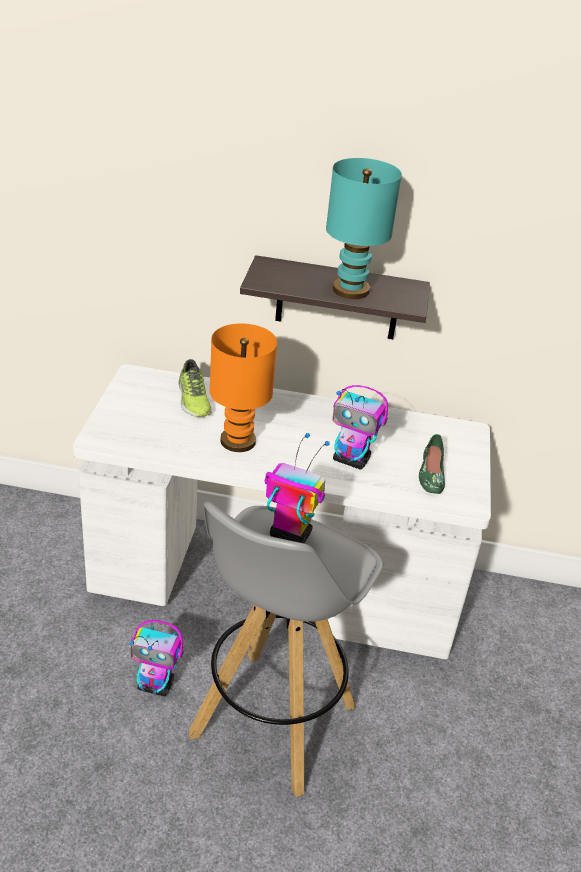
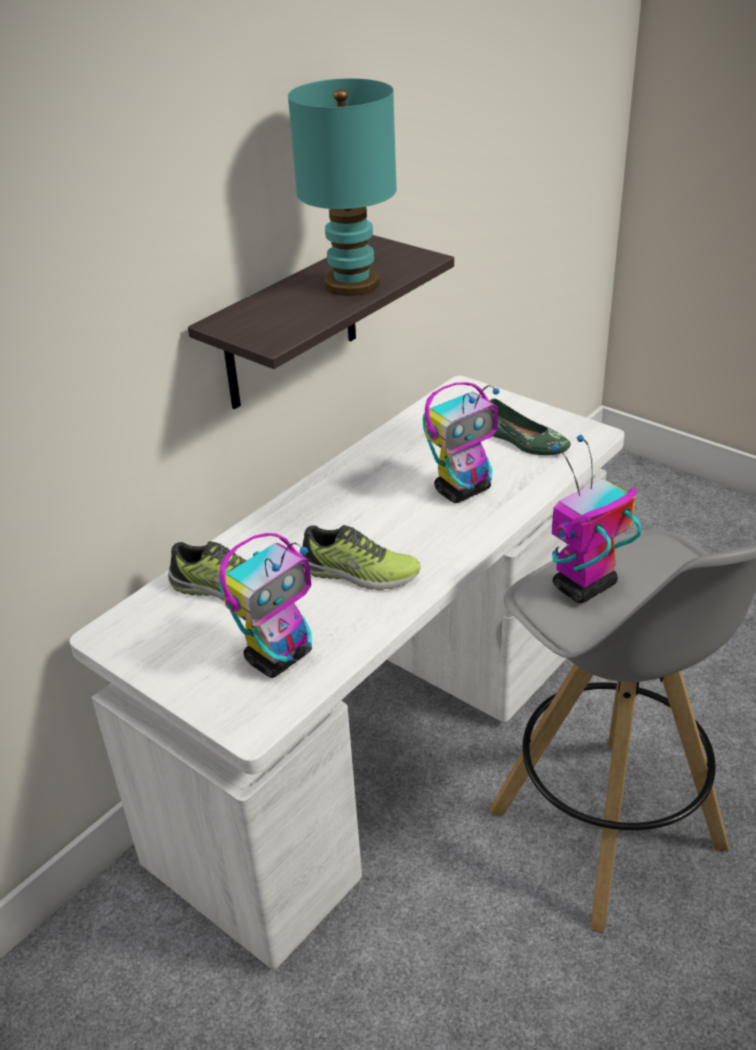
camera: 55 degrees left, 0 degrees up
toy robot [130,620,184,697] -> toy robot moved to [219,533,312,678]
orange table lamp [209,323,277,452] -> shoe [300,525,421,590]

